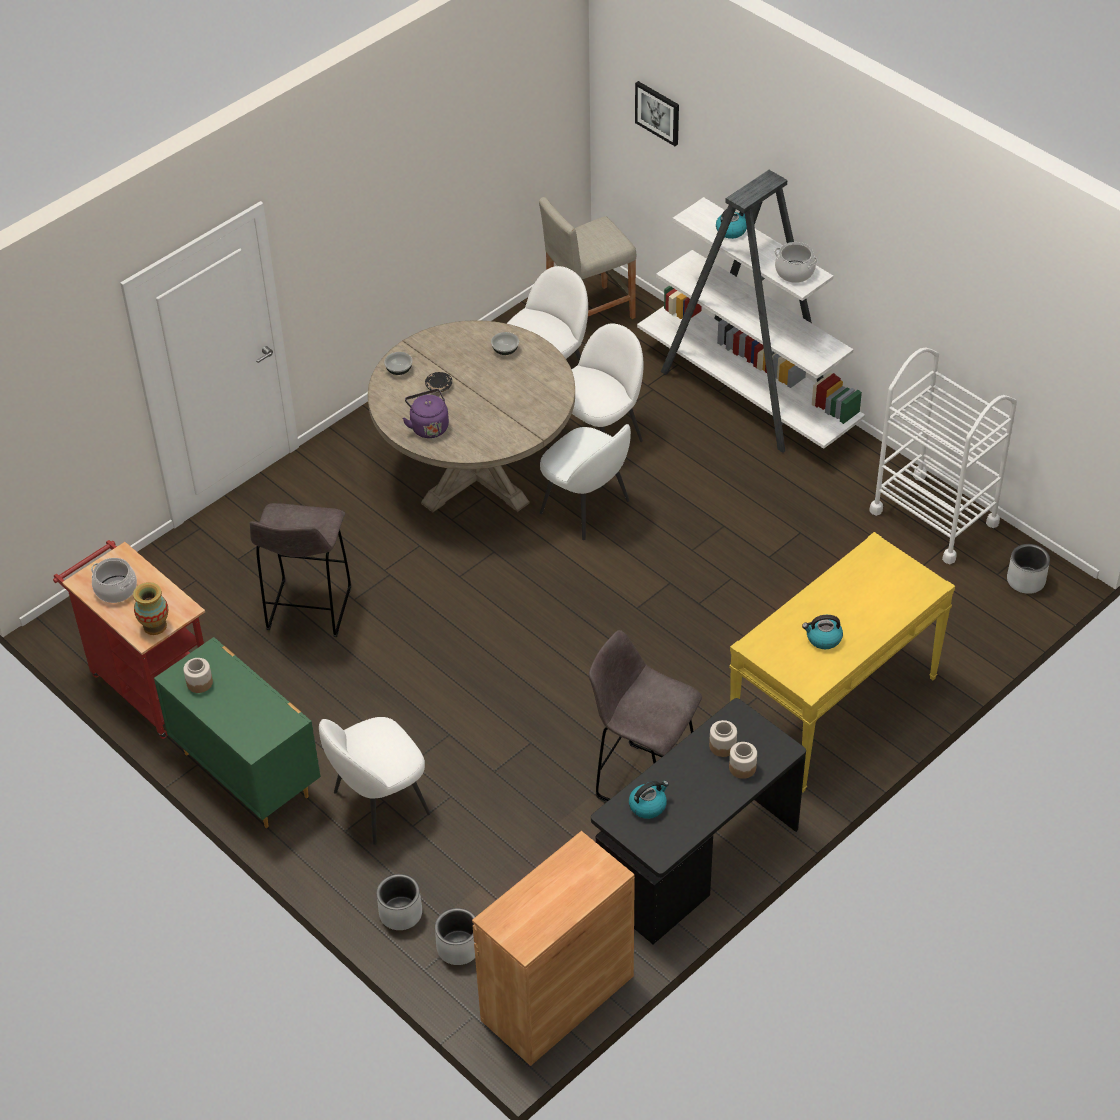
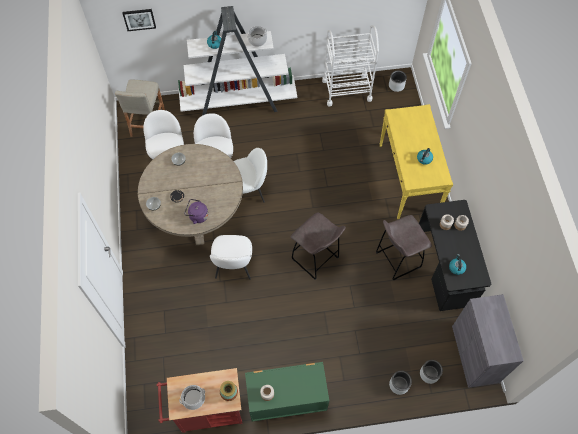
camera: 55 degrees left, 15 degrees up
grey stool [250,503,351,637] -> grey stool moved to [291,212,346,280]
white chair [319,717,430,845] -> white chair moved to [210,235,253,280]
brown cabinet [472,831,635,1066] -> grey cabinet [452,294,524,388]

